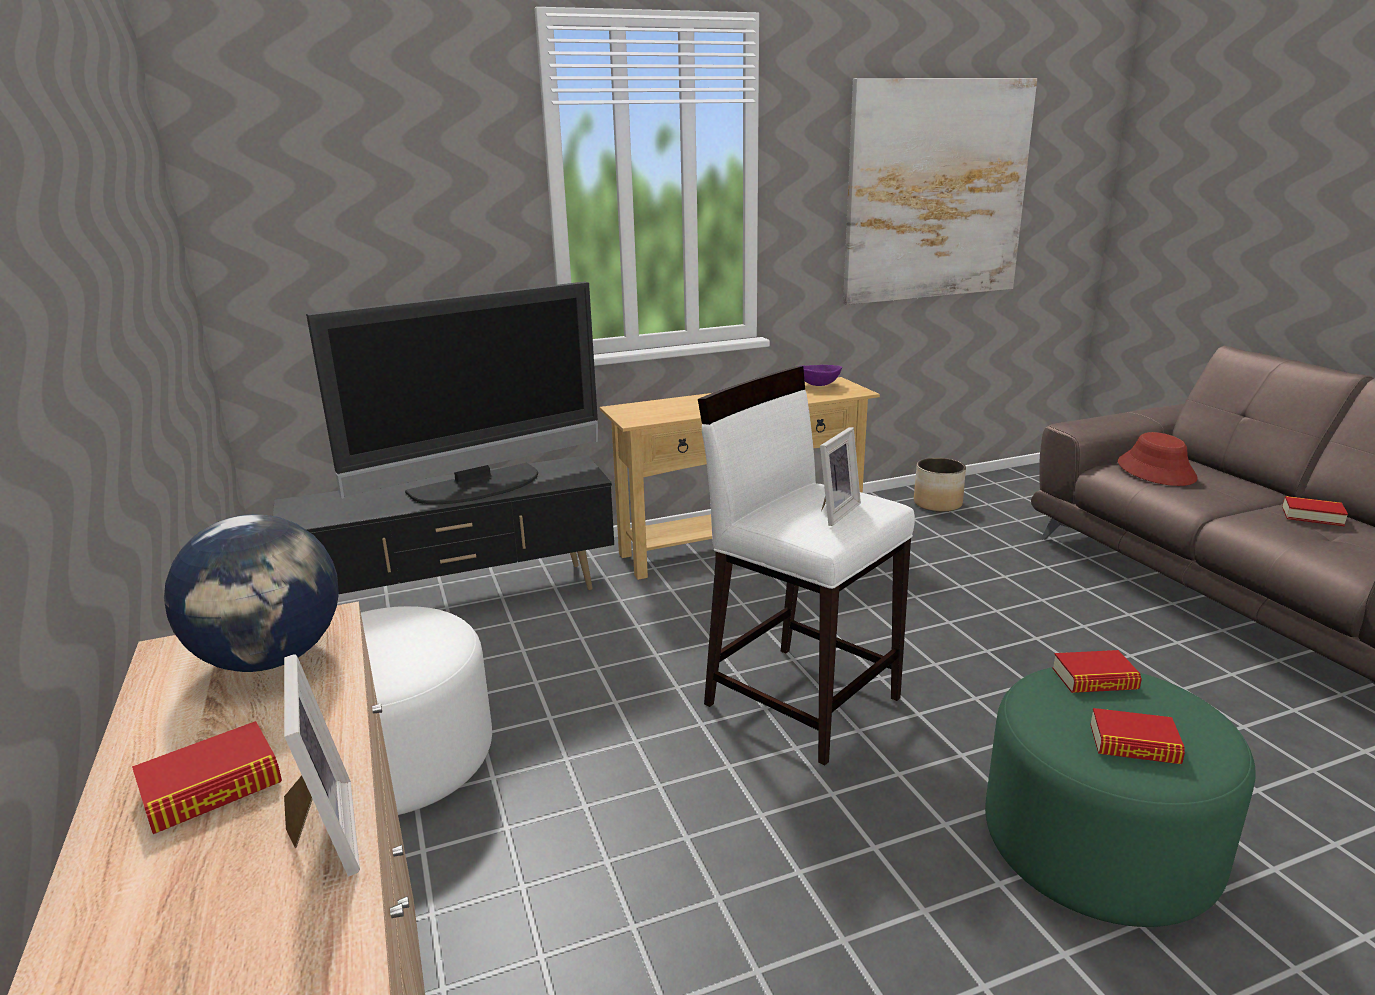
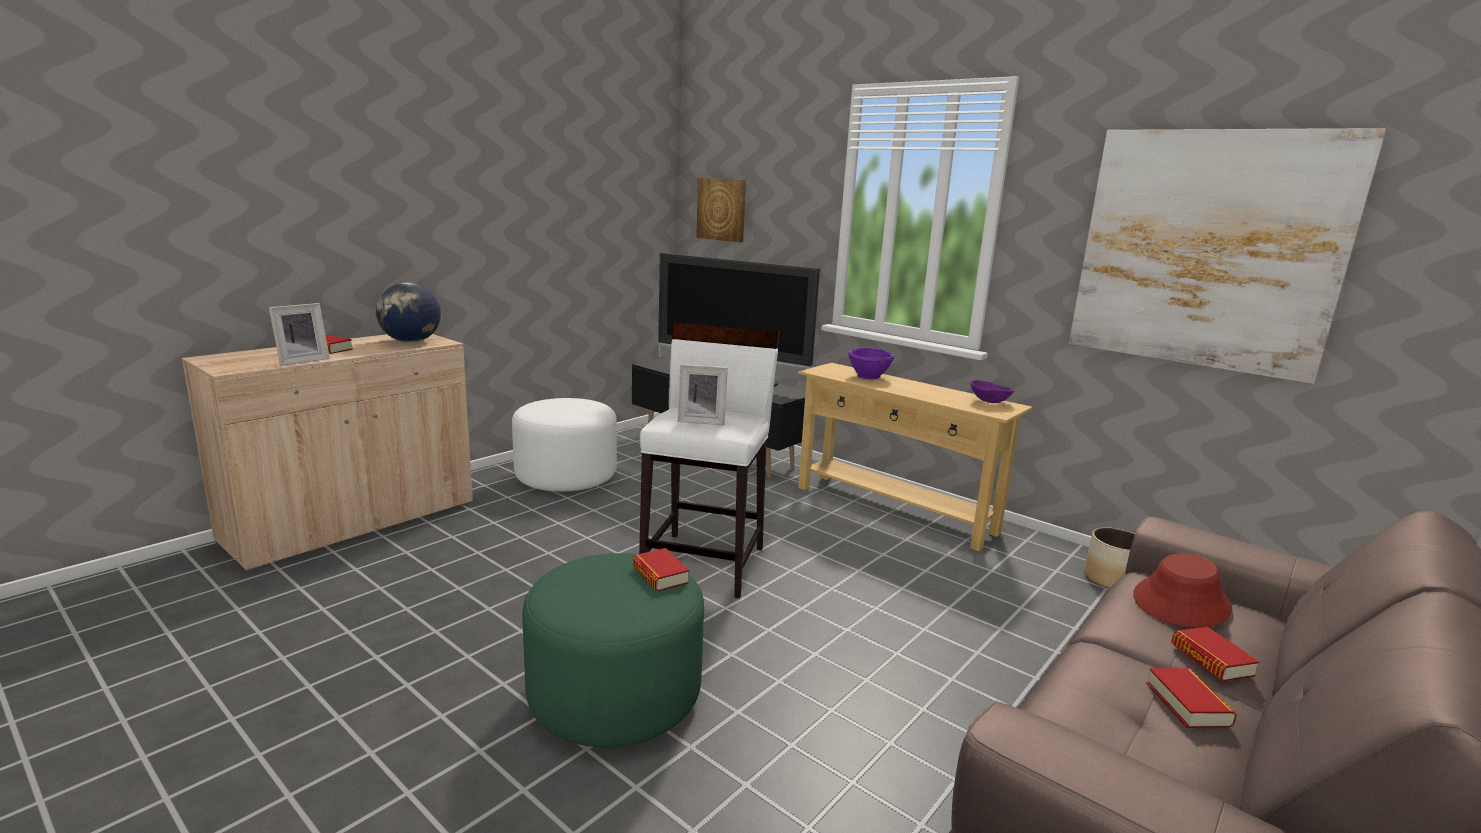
camera: 60 degrees right, 5 degrees down
book [1090,708,1185,764] -> book moved to [1171,627,1259,681]
none -> picture [696,178,746,242]
none -> purple bowl [848,347,894,380]

